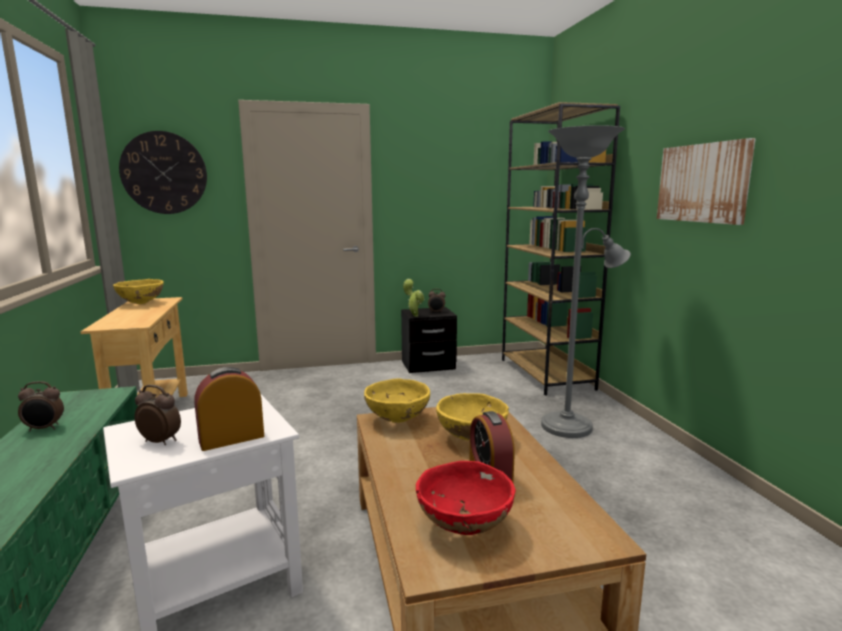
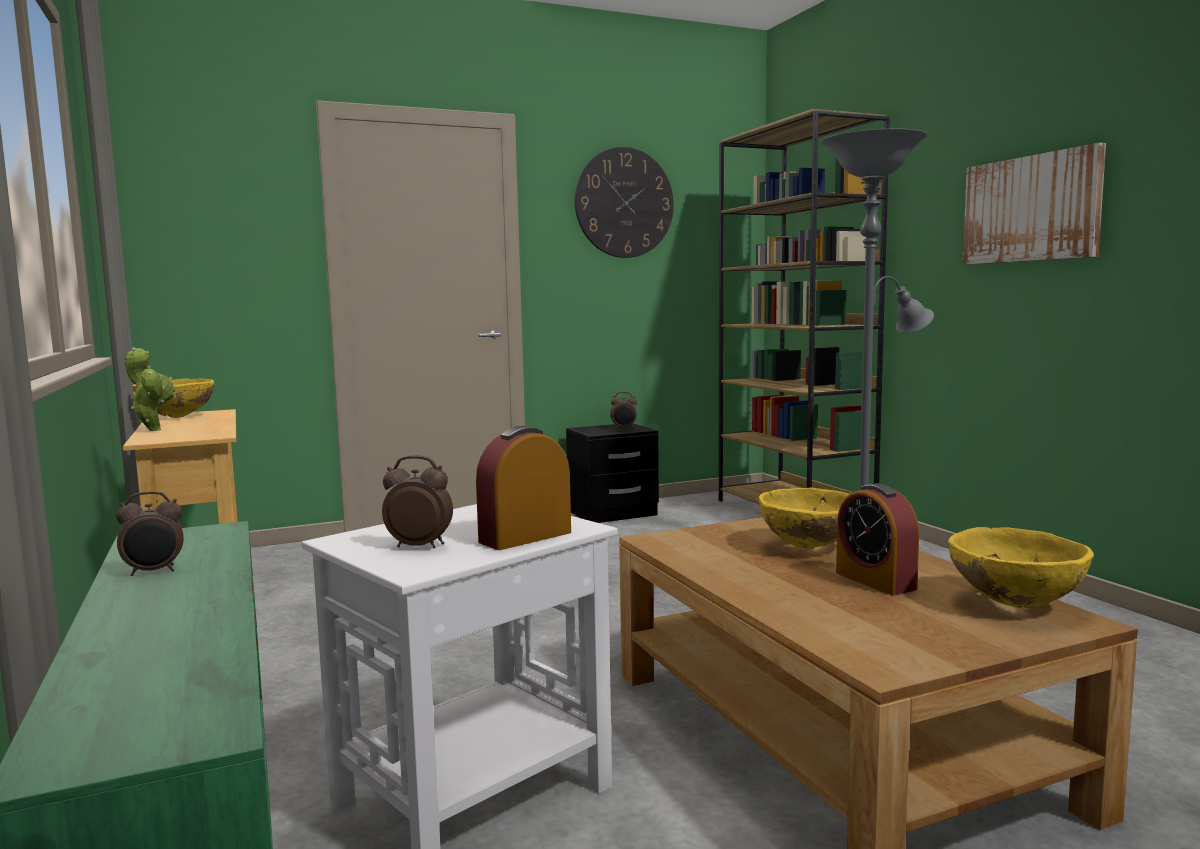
camera: 10 degrees left, 5 degrees down
wall clock [119,131,207,214] -> wall clock moved to [574,147,674,258]
yellow bowl [364,378,430,423] -> yellow bowl moved to [948,527,1094,608]
potted plant [403,279,424,317] -> potted plant moved to [124,348,175,431]
red bowl [416,461,516,535] -> none

